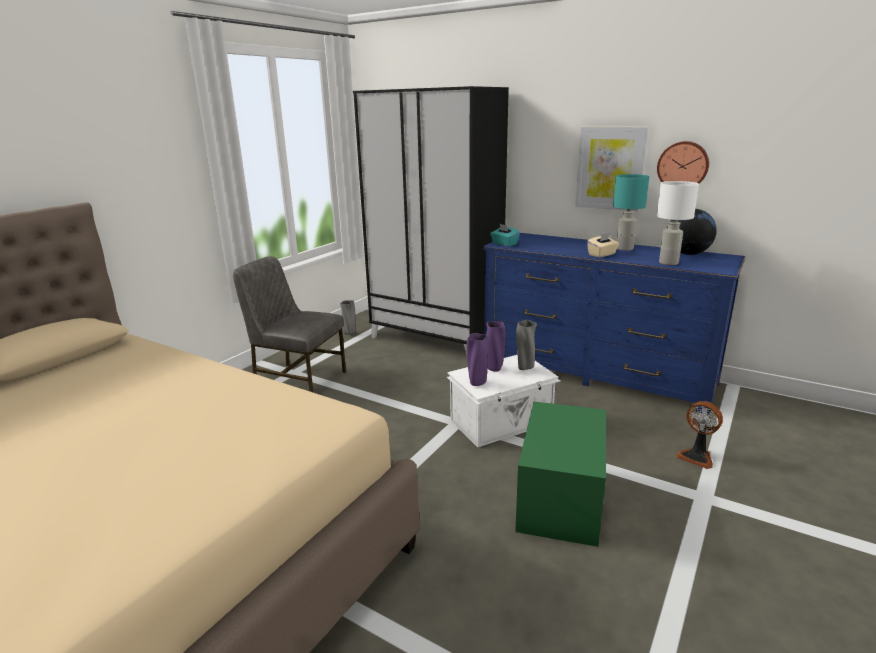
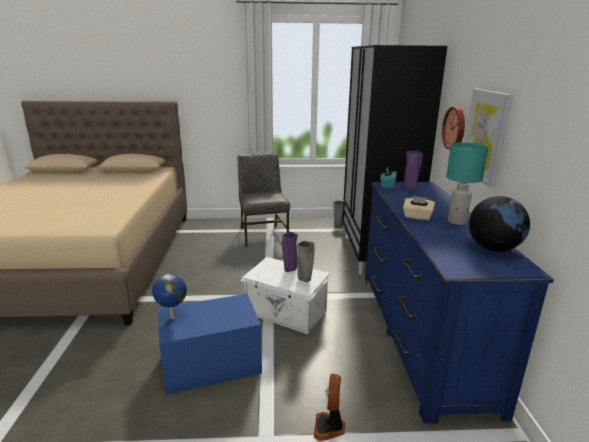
camera: 55 degrees right, 0 degrees up
purple vase [467,333,488,386] -> purple vase moved to [403,151,423,191]
green storage box [515,401,606,547] -> blue storage box [157,294,262,395]
wall clock [657,141,709,184] -> wall clock moved to [442,107,465,150]
white table lamp [657,181,699,265] -> none
none -> globe [152,274,187,319]

